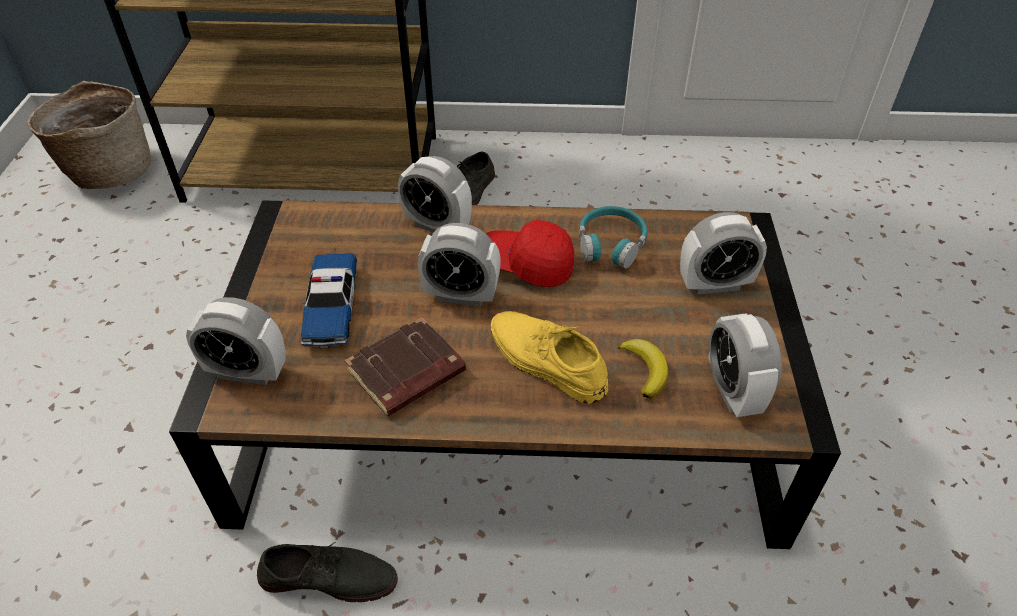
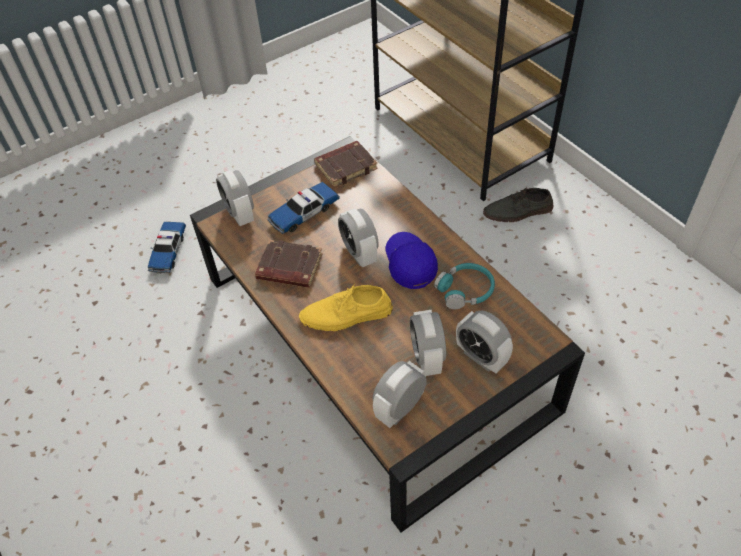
camera: 55 degrees right, 5 degrees up
basket [27,81,151,189] -> none
grey shoe [257,542,398,602] -> none
alarm clock [398,156,472,233] -> alarm clock moved to [410,310,446,376]
red cap [486,220,574,287] -> blue cap [385,232,438,289]
yellow shoe [491,311,608,404] -> yellow shoe turned 105 degrees counterclockwise [299,283,393,331]
banana [618,339,668,399] -> none
none -> toy car [148,222,186,273]
none -> brown book [314,141,378,188]

